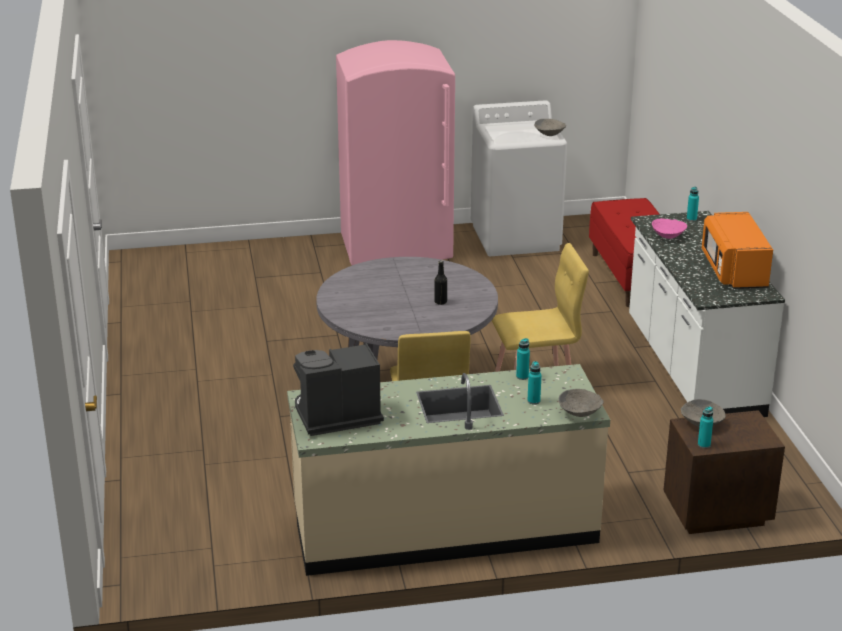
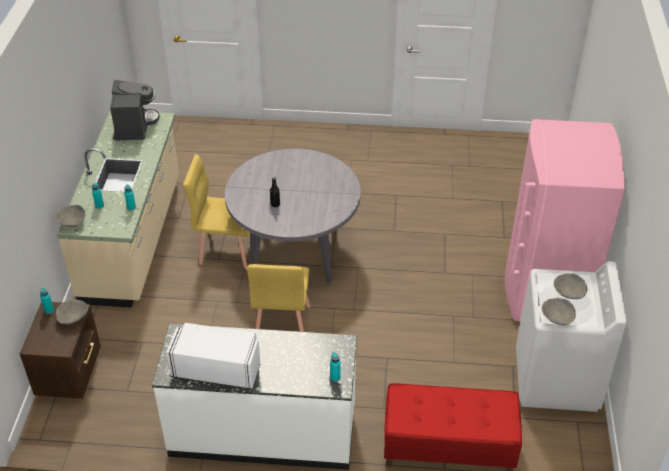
camera: 105 degrees right, 15 degrees up
pink bowl [652,218,687,239] -> none
orange microwave [702,212,773,289] -> white microwave [166,323,260,389]
none -> grey bowl [554,273,587,299]

